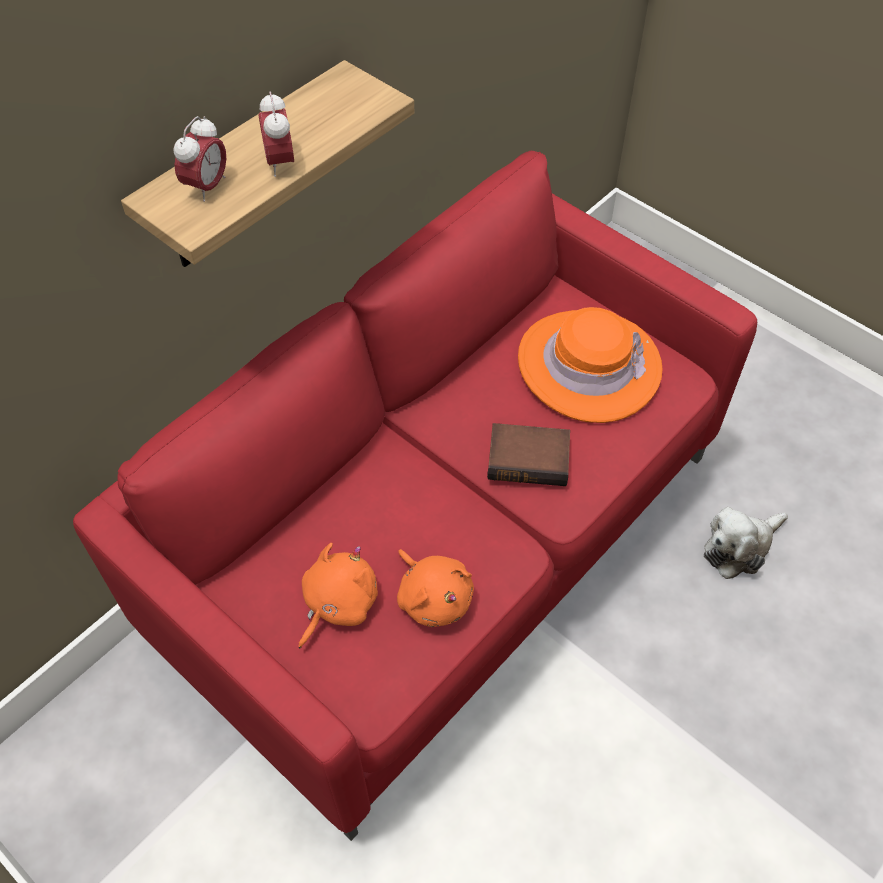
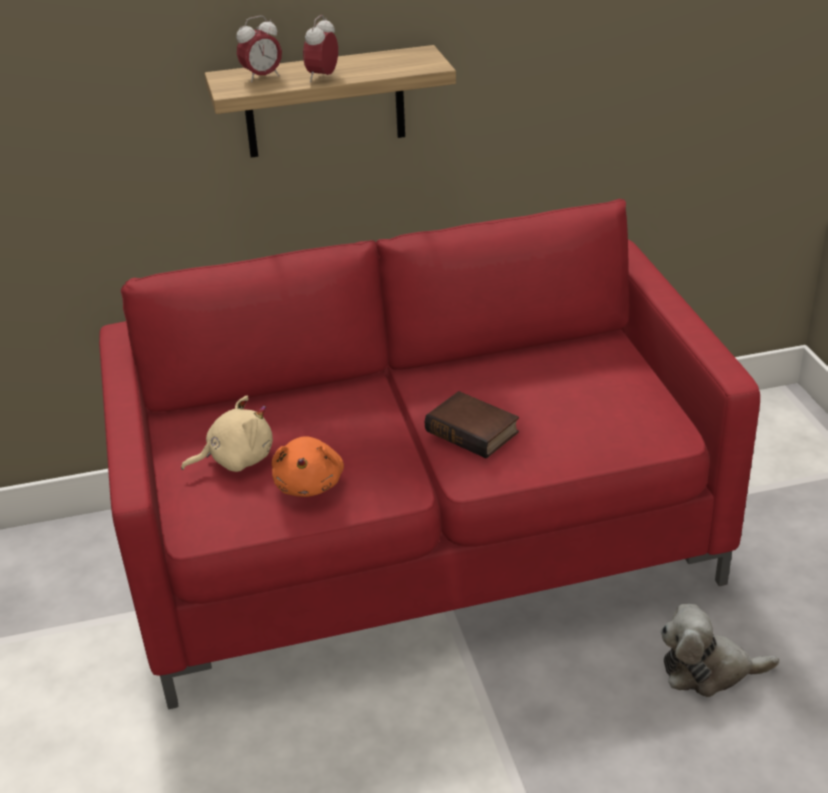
camera: 35 degrees right, 20 degrees down
orange plush toy [299,543,378,648] -> beige plush toy [181,396,273,472]
orange hat [518,307,662,423] -> none

